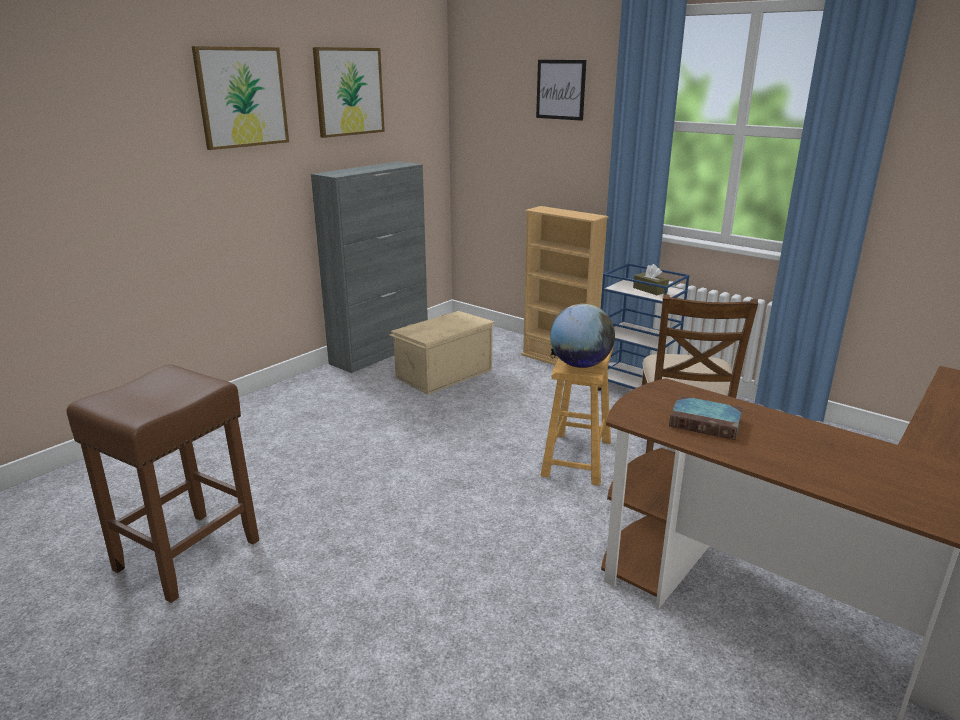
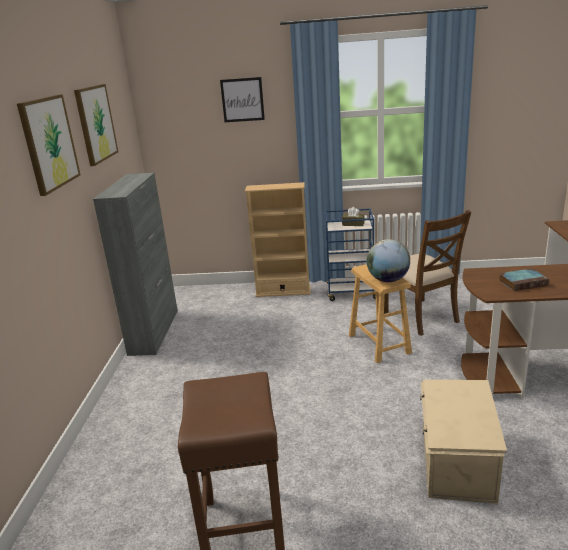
camera: 35 degrees left, 0 degrees up
beige storage box [389,311,495,395] -> beige storage box moved to [420,380,507,504]

